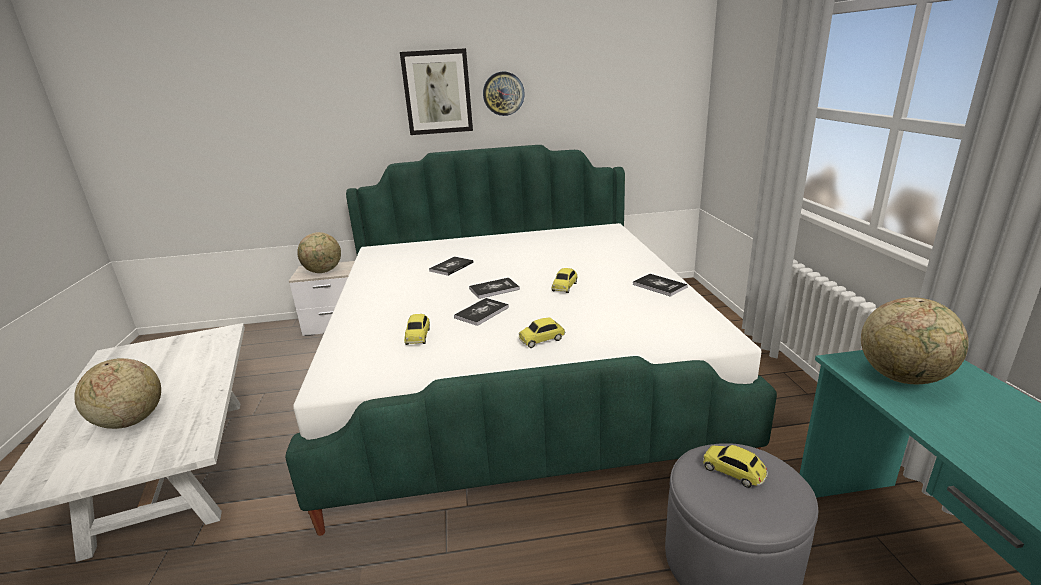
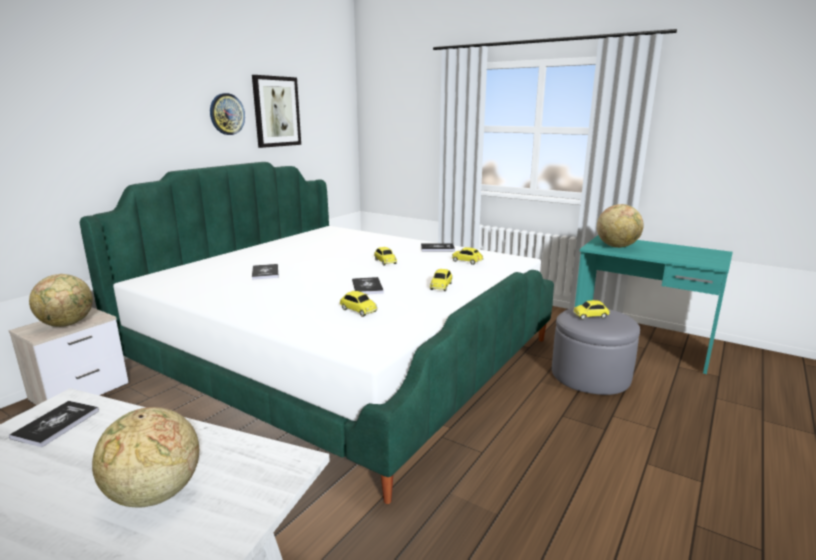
camera: 50 degrees left, 5 degrees down
picture [400,48,473,135] -> picture moved to [252,75,301,148]
book [469,278,520,299] -> book moved to [9,401,99,447]
none -> toy car [452,247,483,265]

